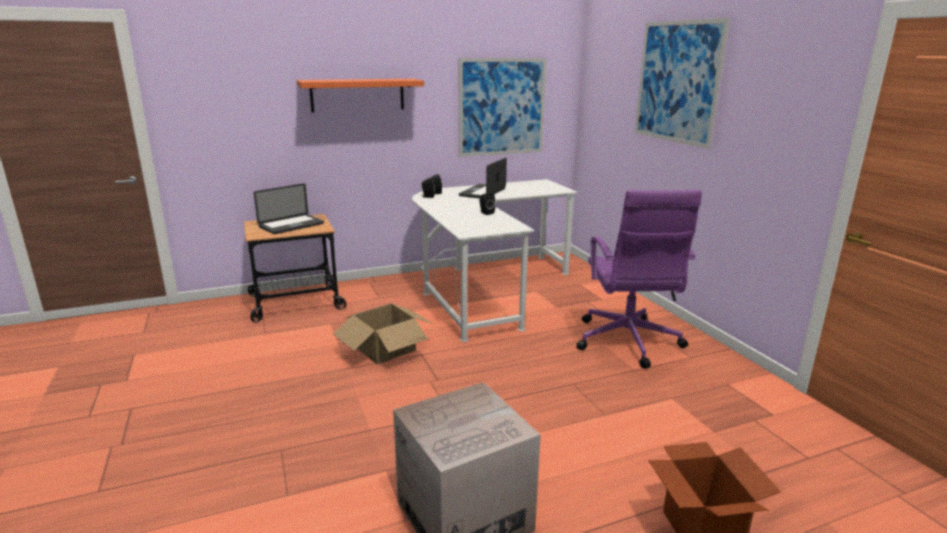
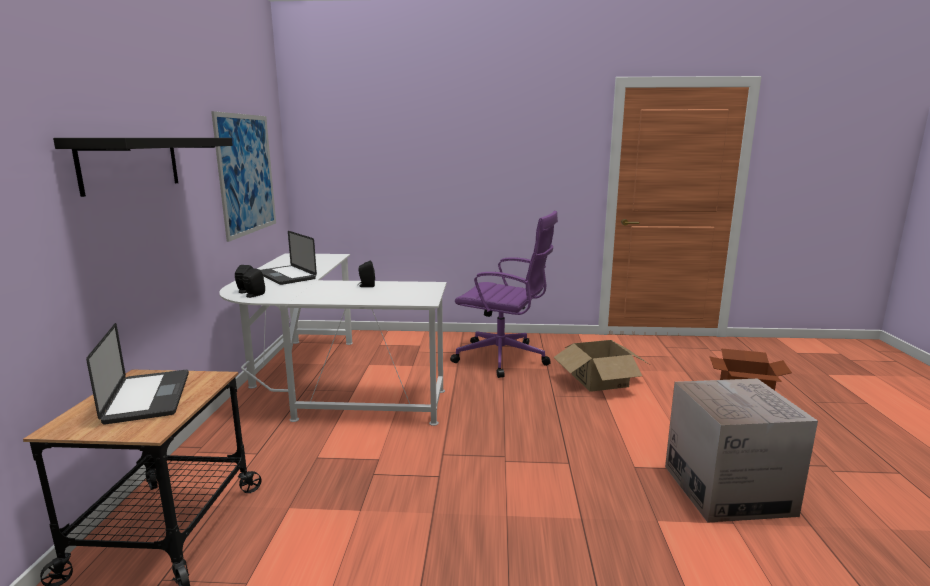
camera: 65 degrees left, 5 degrees down
orange shelf [296,79,424,112] -> black shelf [53,138,233,197]
cardboard box [333,303,433,364] -> cardboard box moved to [553,340,649,392]
picture [635,18,730,149] -> none

